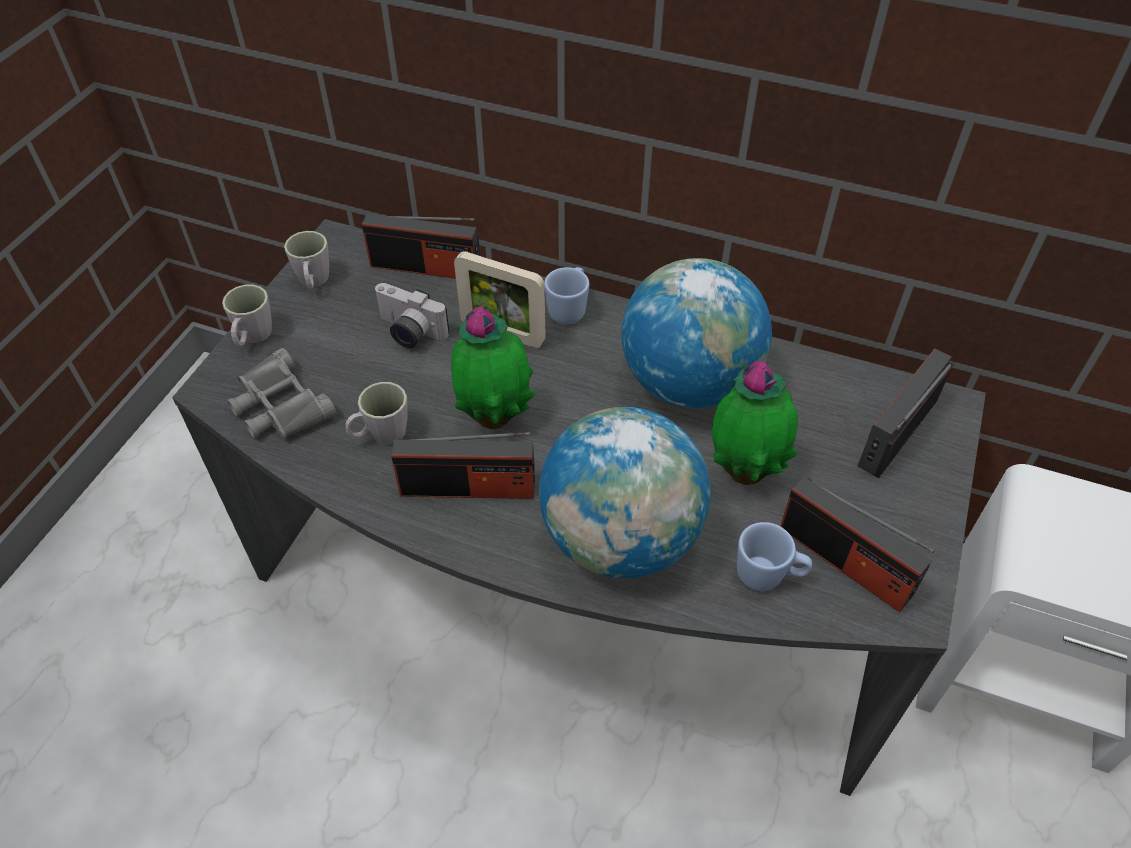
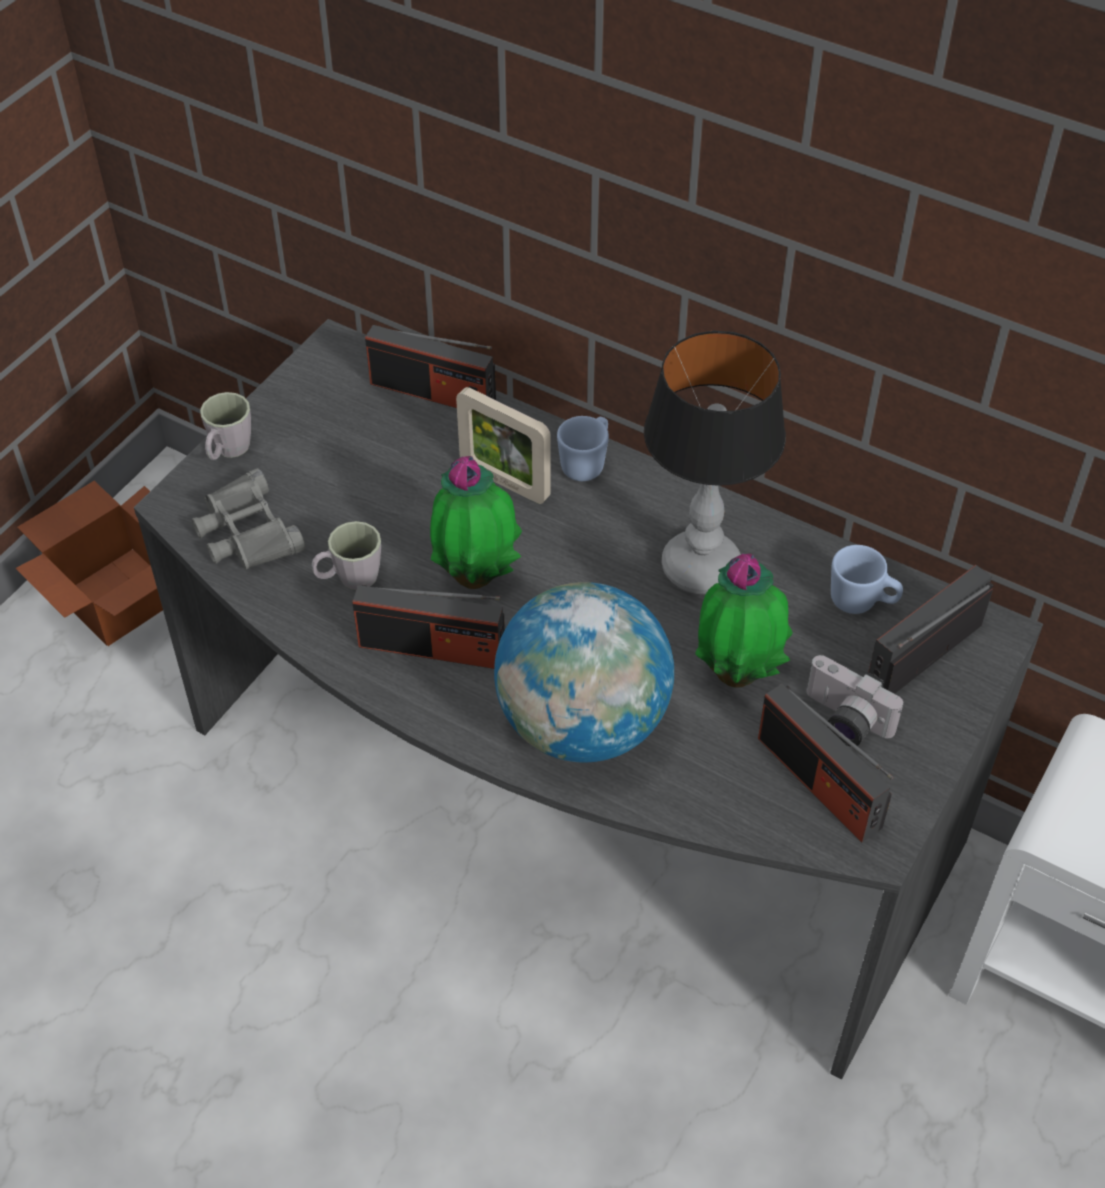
camera: 10 degrees right, 0 degrees up
grey mug [284,231,329,289] -> none
camera [374,283,450,348] -> camera moved to [806,655,904,746]
globe [621,258,772,408] -> table lamp [644,331,786,594]
blue mug [737,522,812,591] -> blue mug moved to [831,545,903,614]
none -> cardboard box [15,481,163,646]

